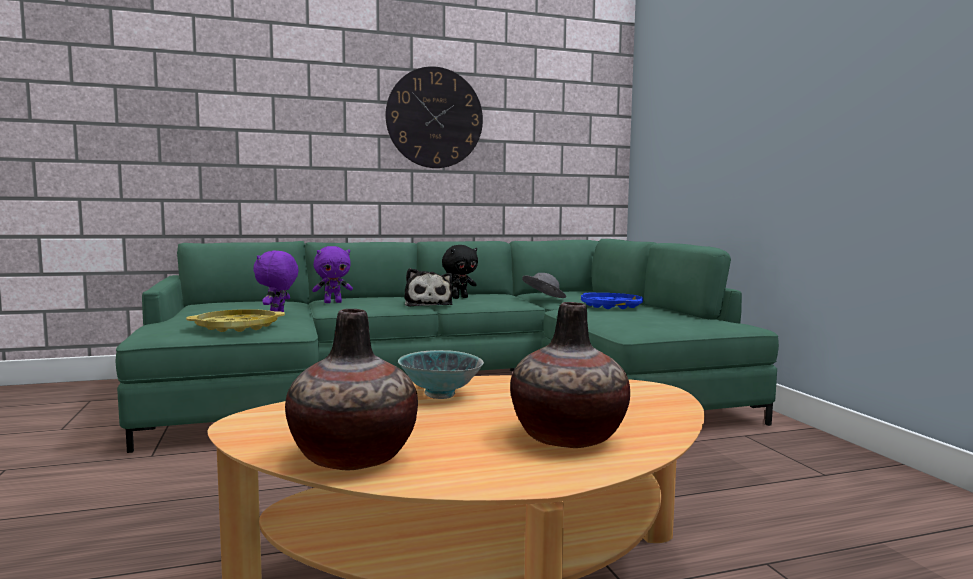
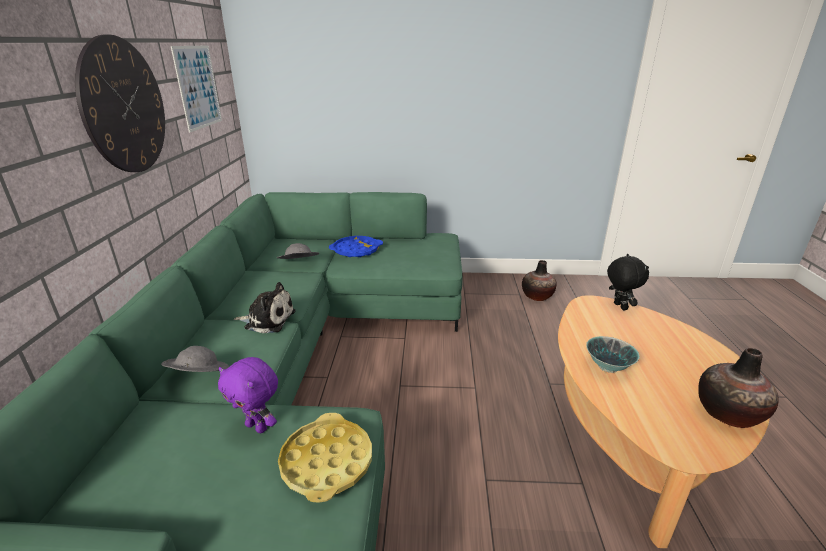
camera: 70 degrees left, 20 degrees up
purple plush toy [312,246,353,303] -> grey hat [161,346,229,372]
black plush toy [442,245,478,299] -> black plush toy moved to [607,254,649,310]
vase [510,302,630,448] -> vase moved to [522,260,557,301]
none -> picture [171,45,222,133]

